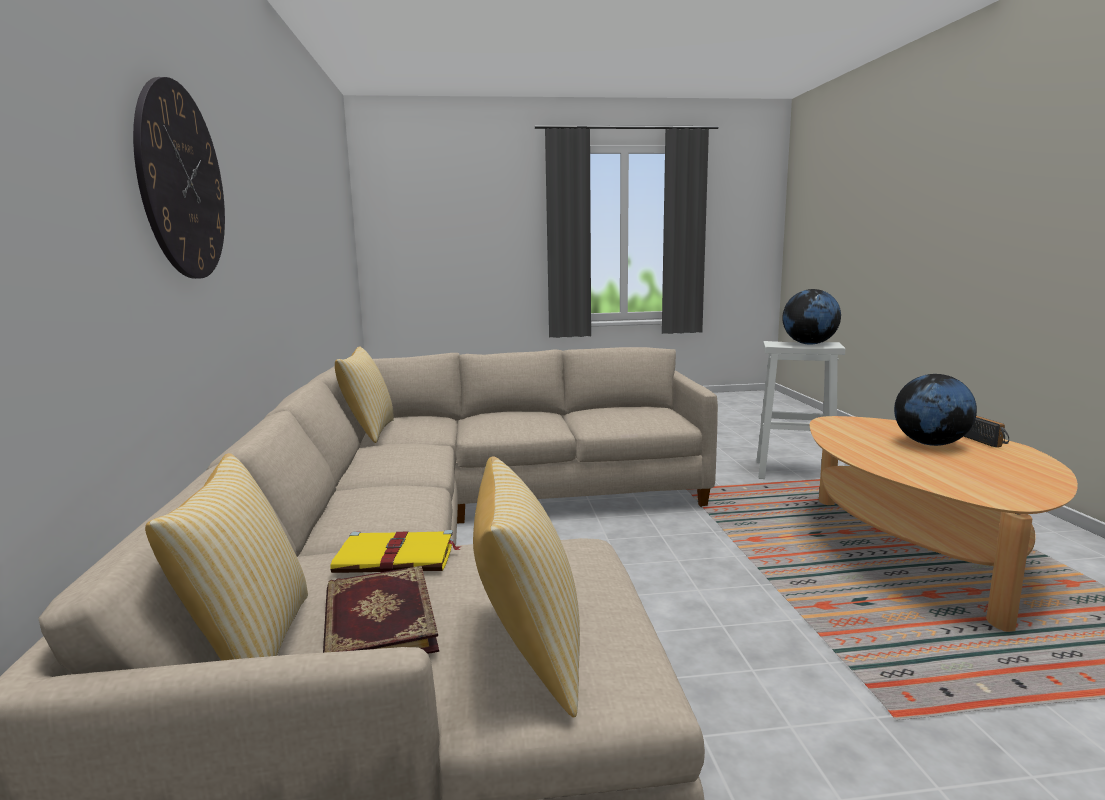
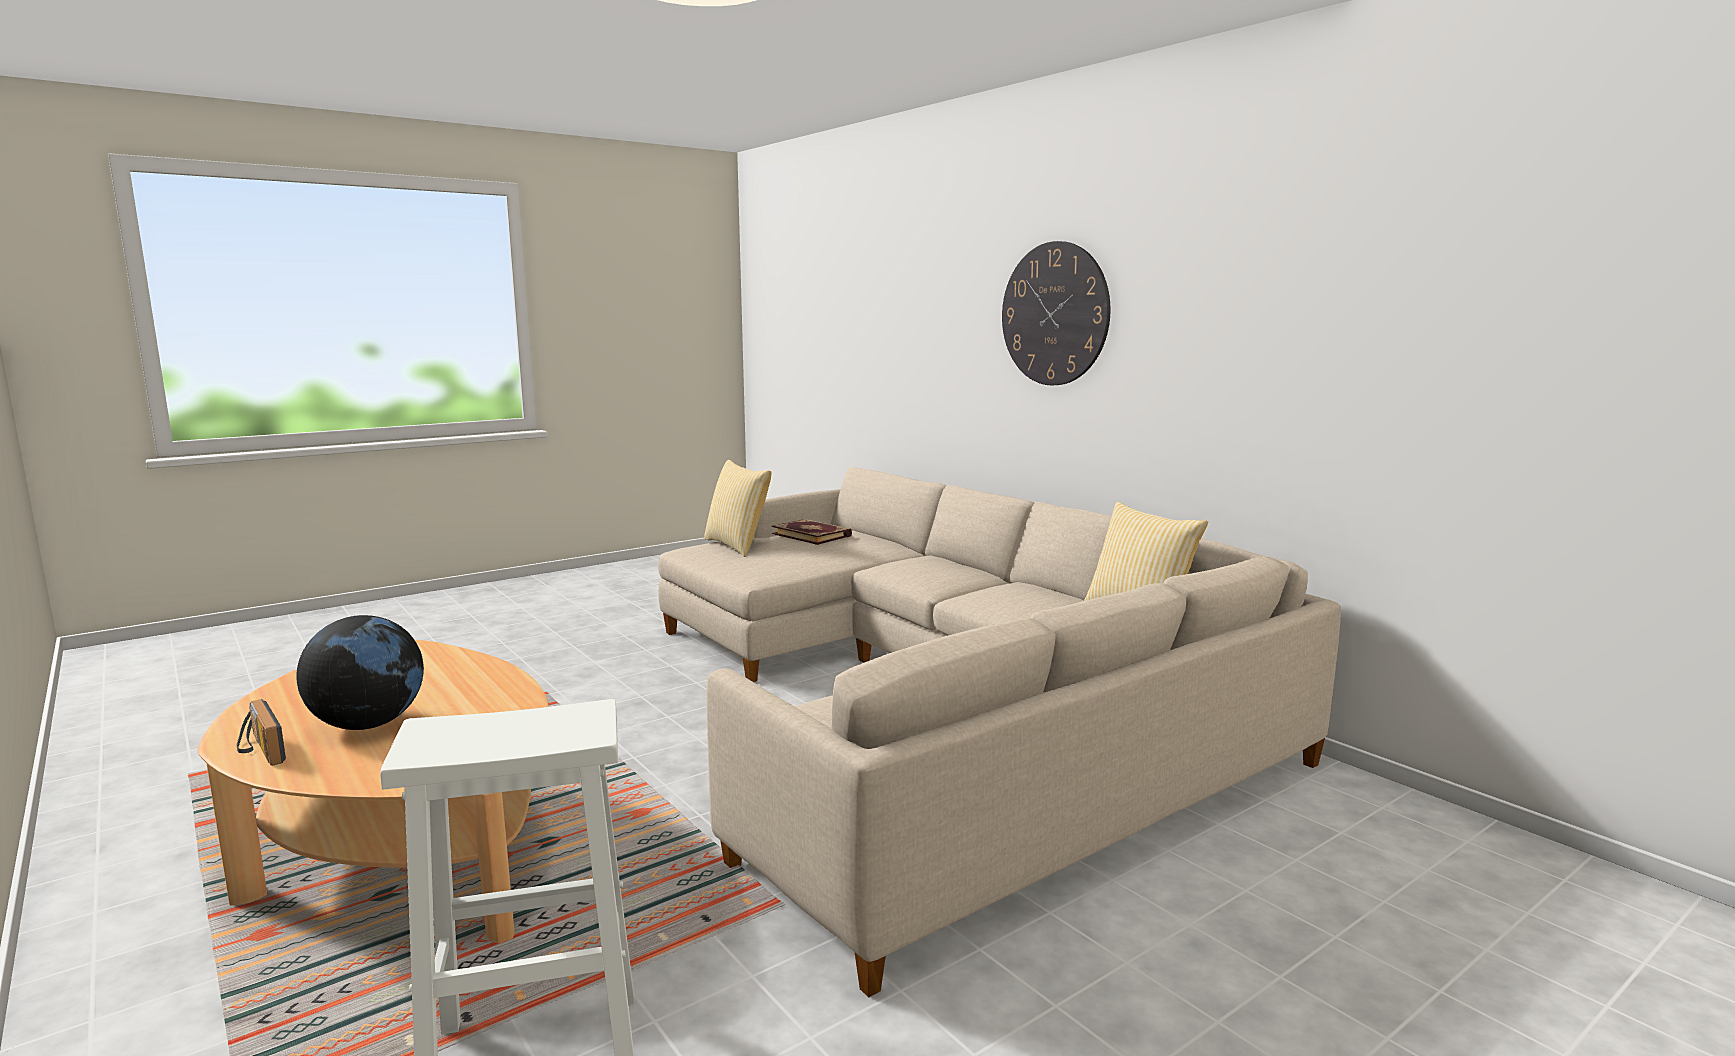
camera: 150 degrees right, 0 degrees up
pillow [145,453,308,661] -> none
yellow book [330,530,460,573] -> none
globe [782,289,841,345] -> none

